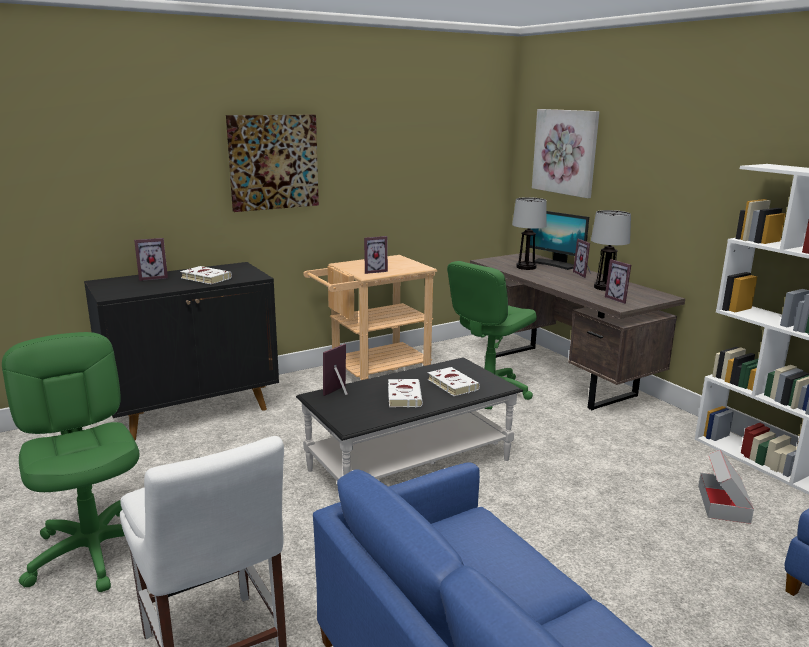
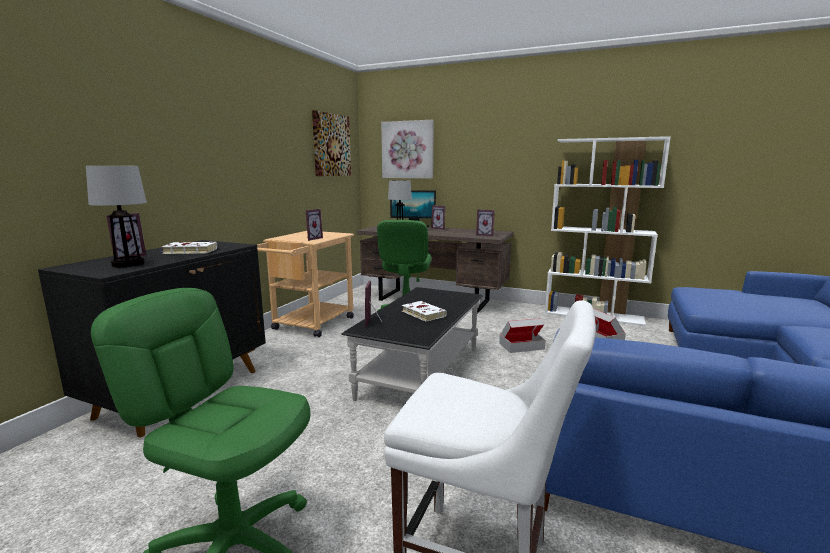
camera: 35 degrees left, 5 degrees down
picture [226,115,319,212] -> picture moved to [312,110,351,176]
white book [427,367,480,396] -> none
table lamp [591,210,631,291] -> table lamp moved to [86,166,147,267]
none -> cardboard box [499,318,546,353]

